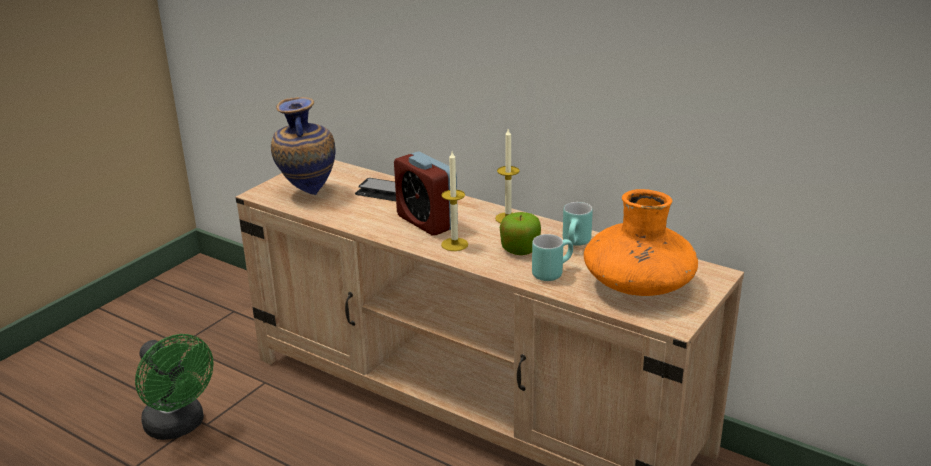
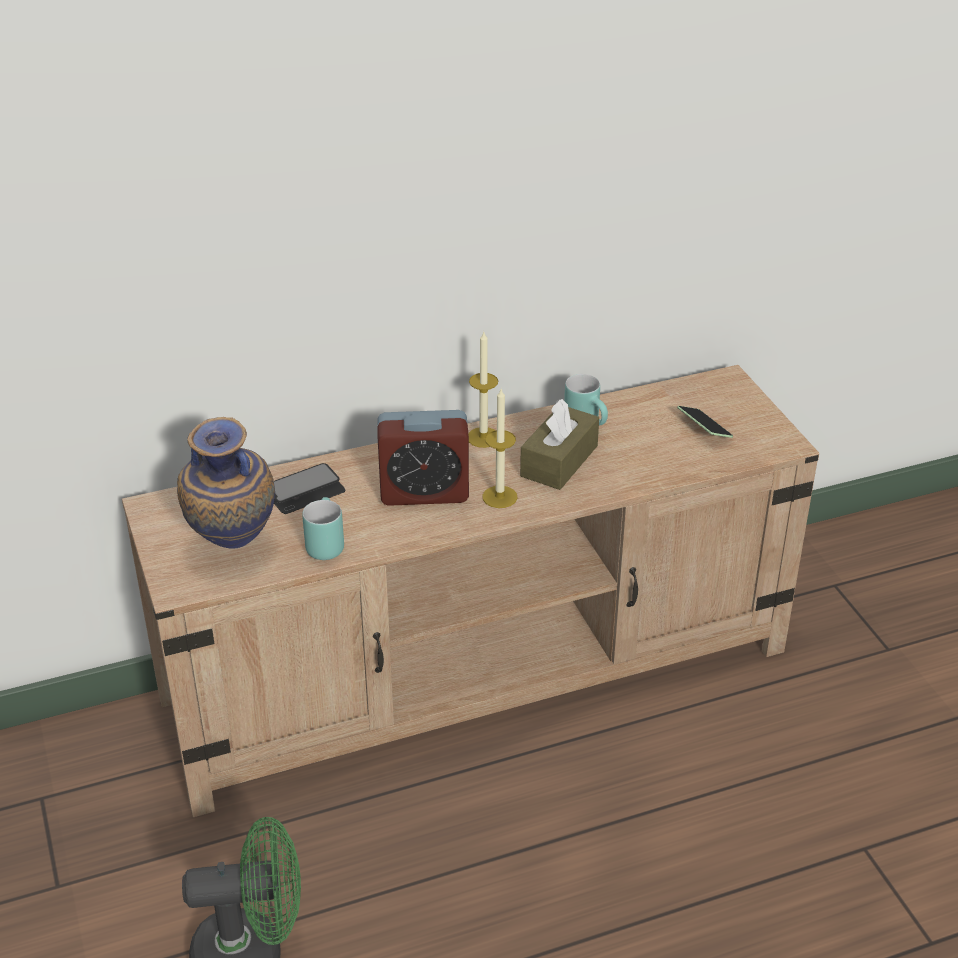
camera: 55 degrees left, 10 degrees up
apple [500,212,541,255] -> brown tissue box [520,399,599,490]
turquoise mug [532,234,573,281] -> turquoise mug moved to [302,497,344,560]
orange vase [584,189,698,296] -> phone [677,406,733,438]

